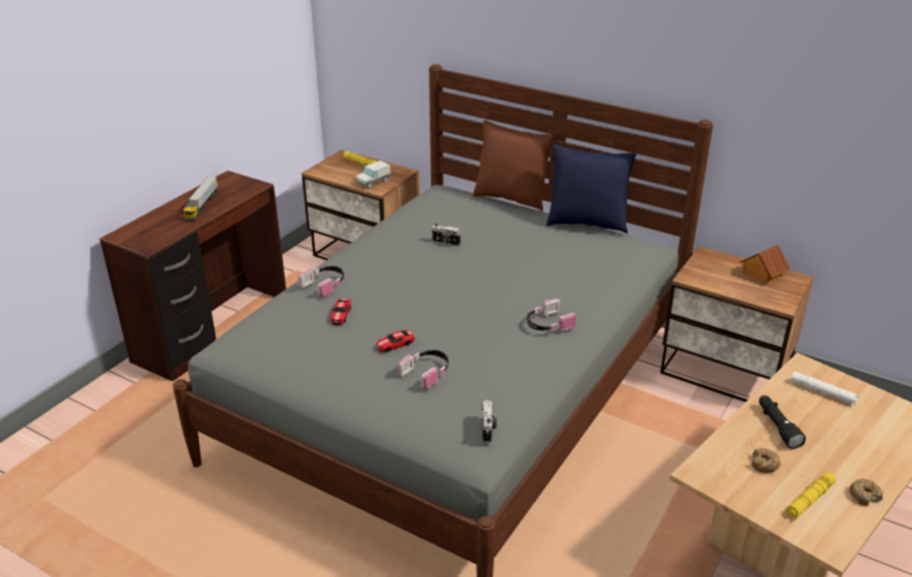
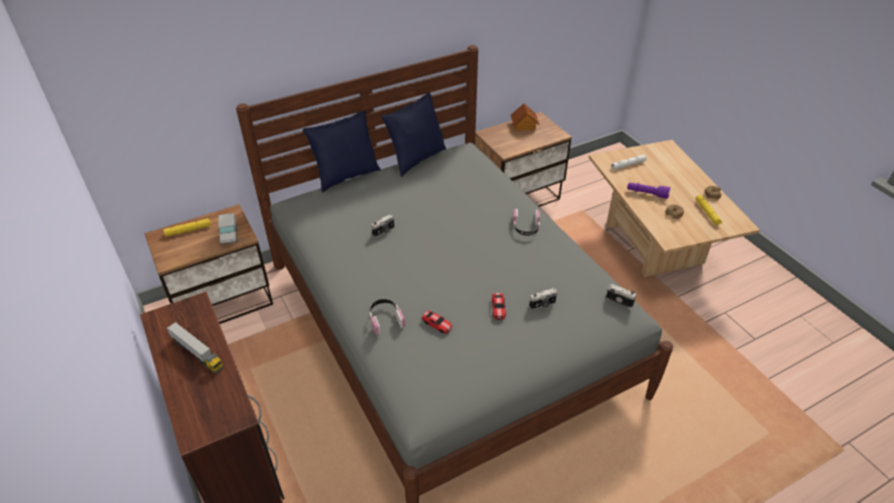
camera: 60 degrees left, 10 degrees up
headphones [397,350,449,390] -> camera [529,288,557,310]
brown pillow [473,120,556,211] -> blue pillow [303,110,381,192]
black flashlight [759,396,806,449] -> purple flashlight [627,182,670,199]

